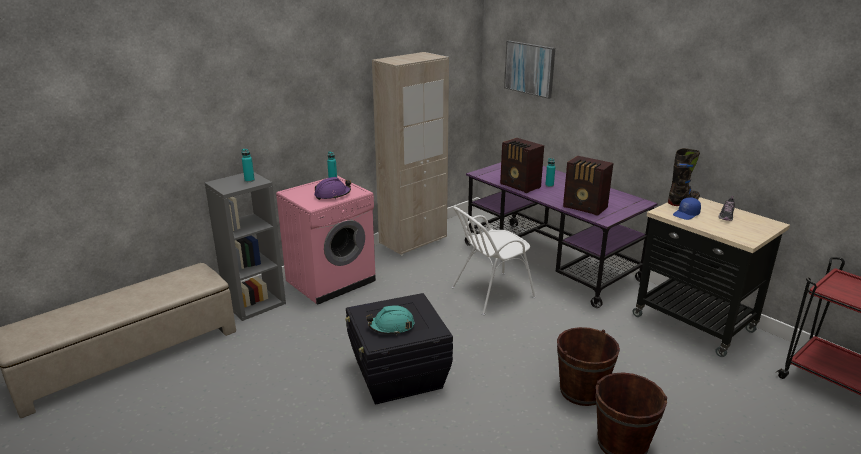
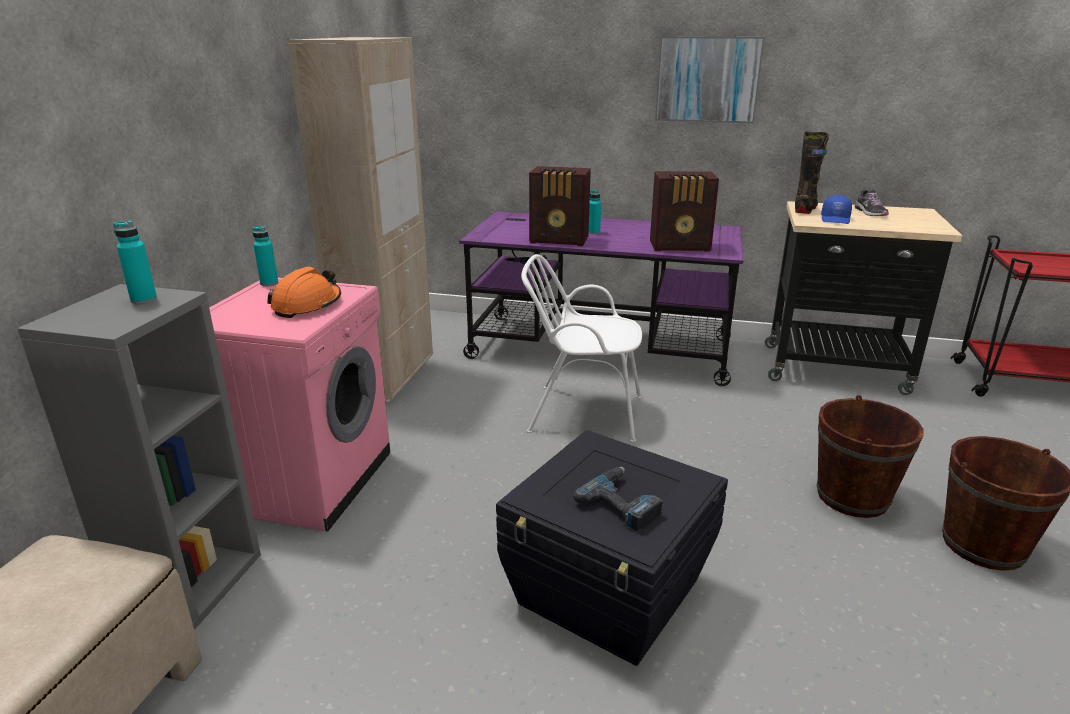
camera: 35 degrees left, 0 degrees up
purple hard hat [314,177,351,200] -> orange hard hat [267,267,341,318]
turquoise hard hat [367,305,414,335] -> power drill [573,467,663,532]
white chair [451,206,536,315] -> white chair turned 75 degrees clockwise [521,254,642,442]
picture [504,41,555,99] -> picture moved to [655,36,765,123]

